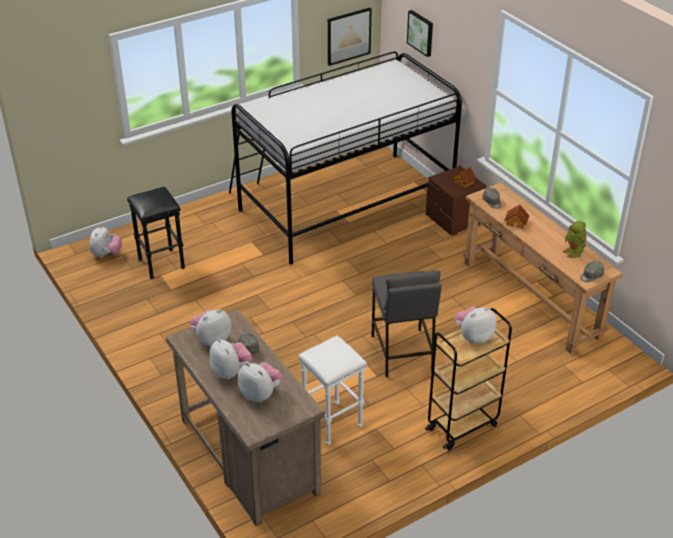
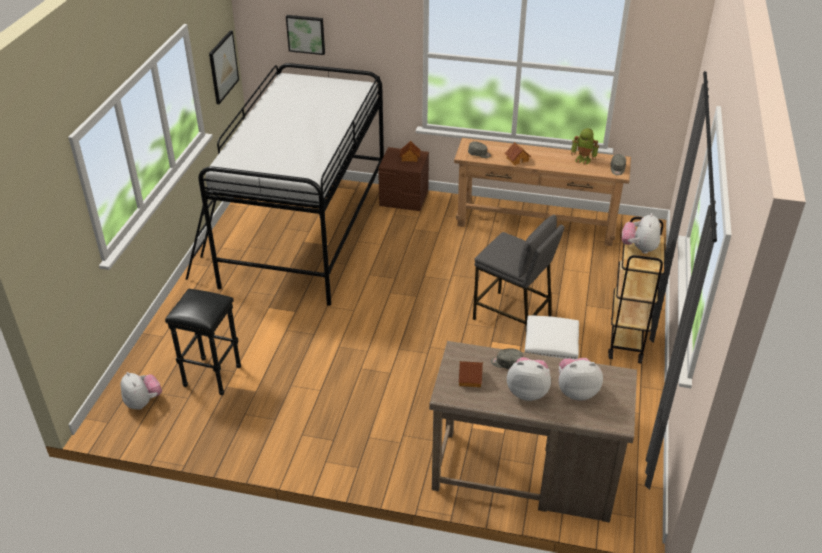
camera: 45 degrees left, 0 degrees up
plush toy [190,309,232,347] -> toy house [459,361,483,387]

